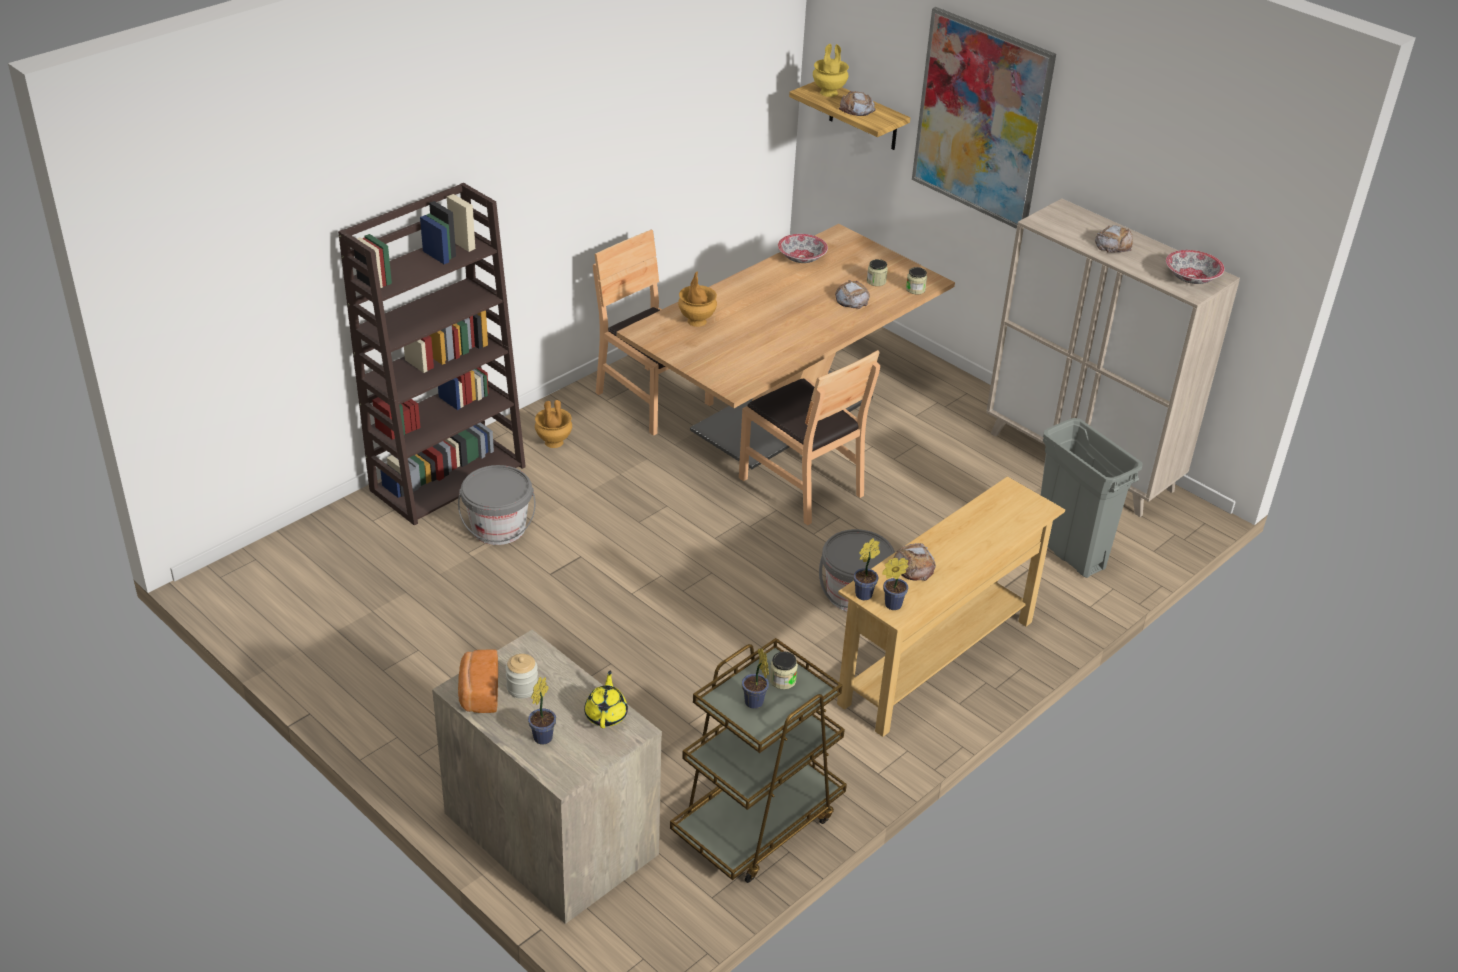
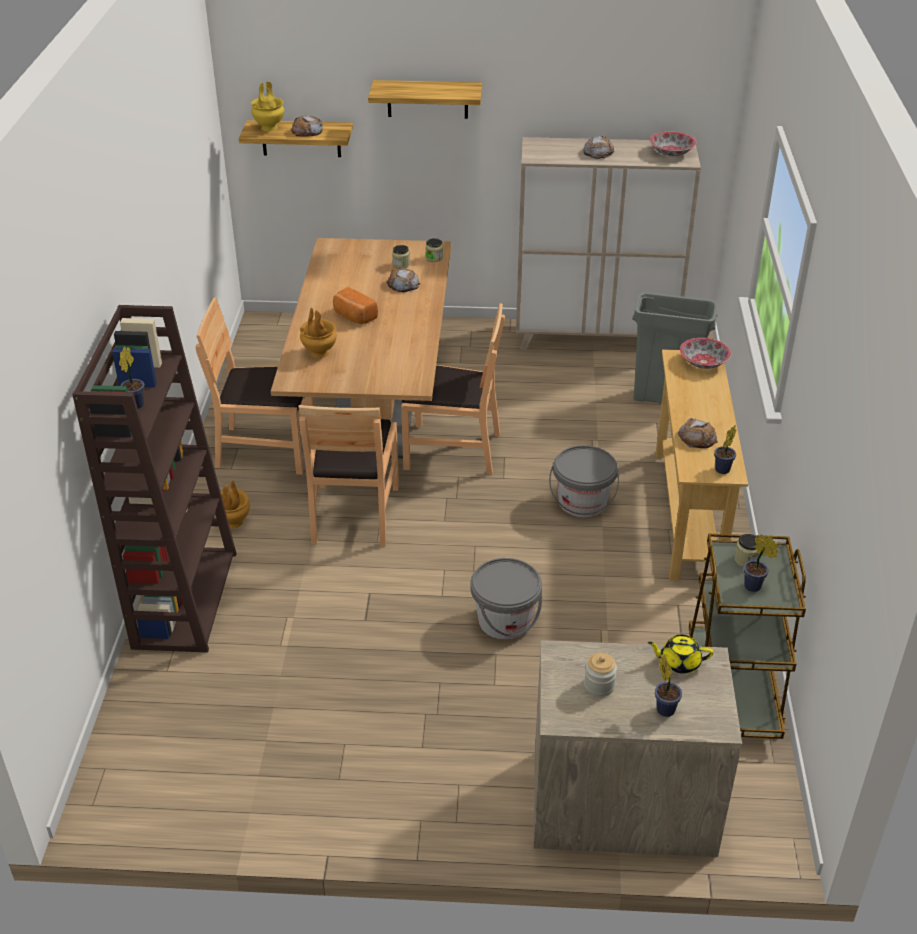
camera: 40 degrees left, 0 degrees up
grey bucket [458,465,535,545] -> grey bucket moved to [471,558,542,640]
bread [458,649,498,713] -> bread moved to [333,287,378,324]
yellow teapot [584,671,628,728] -> yellow teapot turned 45 degrees counterclockwise [648,635,714,674]
bowl [778,234,828,263] -> bowl moved to [680,338,731,369]
potted plant [853,538,880,600] -> potted plant moved to [119,346,145,409]
picture [912,7,1056,229] -> shelf [368,80,482,119]
none -> brown chair [298,405,399,547]

